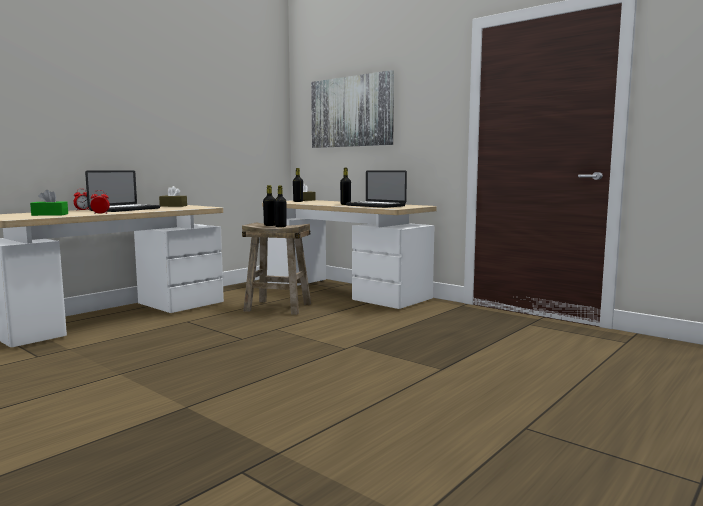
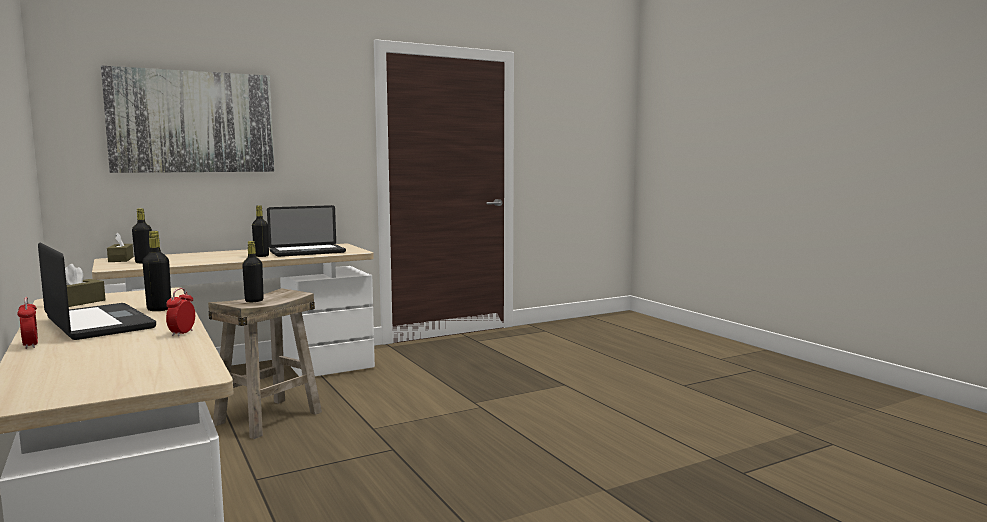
camera: 70 degrees left, 0 degrees up
green tissue box [30,190,68,216] -> none
black bottle [274,186,287,227] -> black bottle moved to [142,231,171,311]

